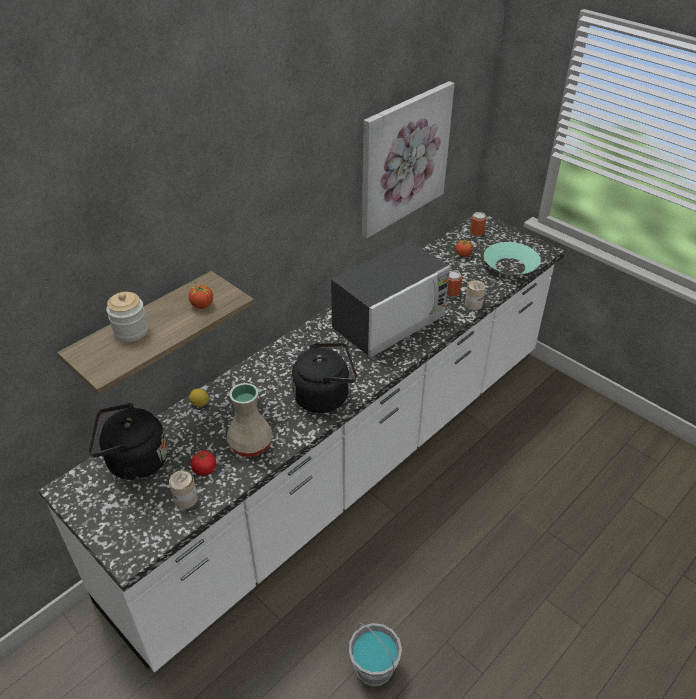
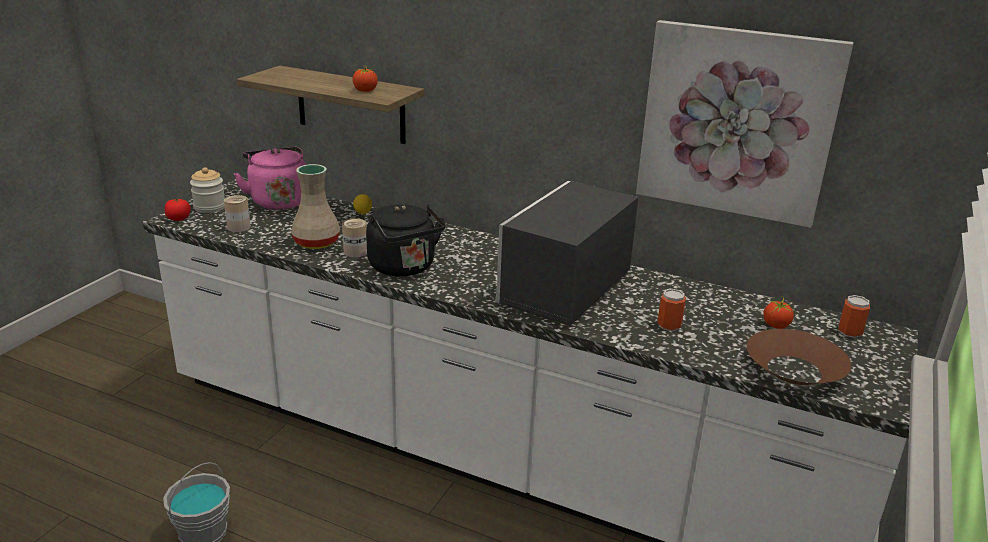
camera: 70 degrees right, 15 degrees down
black kettle [89,403,168,480] -> pink kettle [234,147,306,210]
jar [106,292,148,342] -> jar moved to [190,167,225,213]
tomato [191,450,216,476] -> tomato moved to [165,198,191,221]
microwave [331,241,450,358] -> microwave turned 90 degrees clockwise [495,181,638,326]
can [465,280,486,310] -> can moved to [342,218,367,258]
turquoise bowl [484,242,541,275] -> brown bowl [747,329,851,385]

